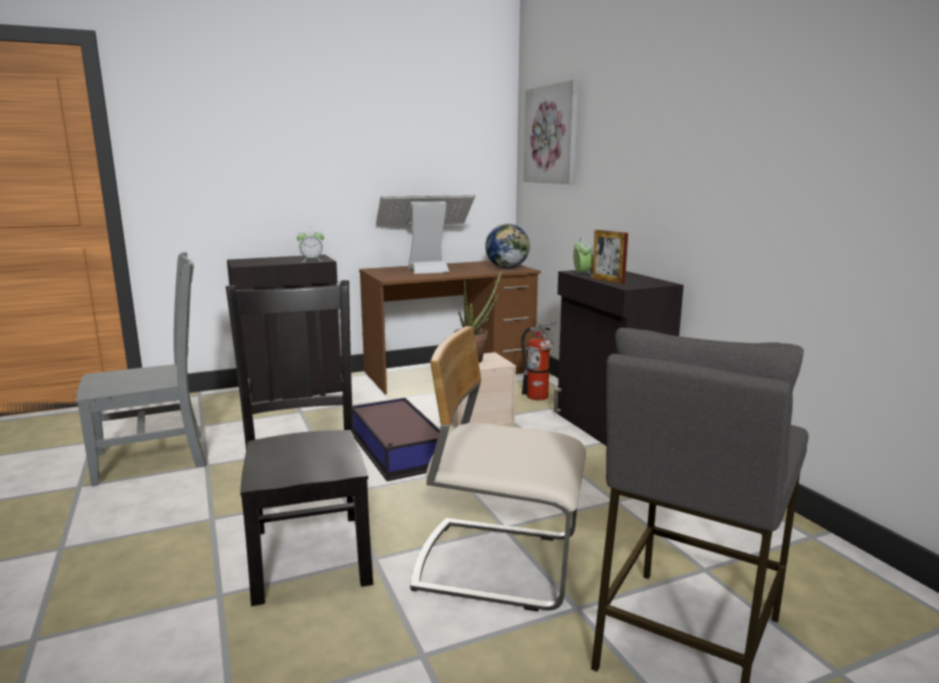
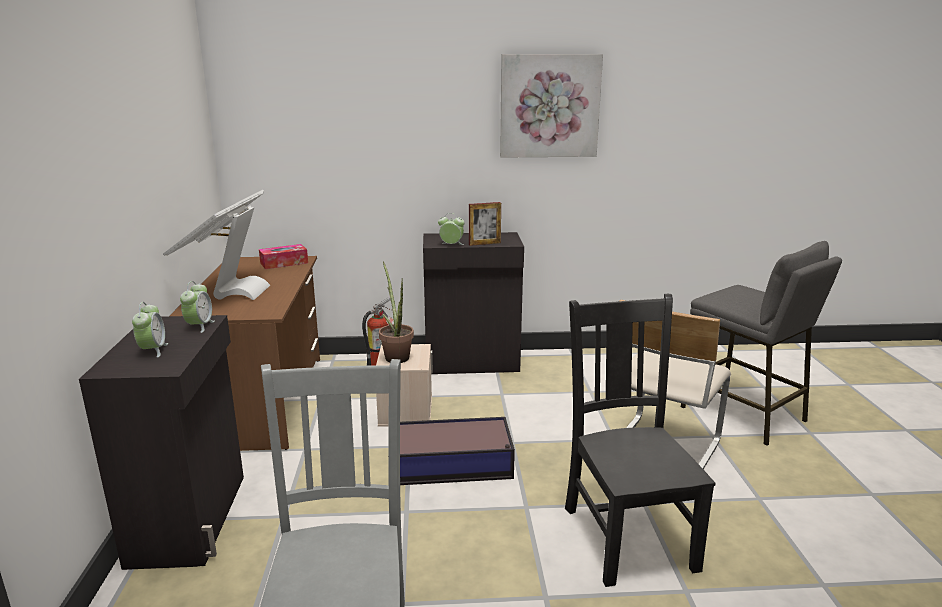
camera: 70 degrees left, 5 degrees up
black chair [226,280,373,606] -> black chair turned 75 degrees clockwise [565,294,716,587]
globe [485,224,530,269] -> tissue box [259,244,308,269]
picture [524,79,579,184] -> picture moved to [500,54,603,158]
none -> alarm clock [132,302,168,358]

